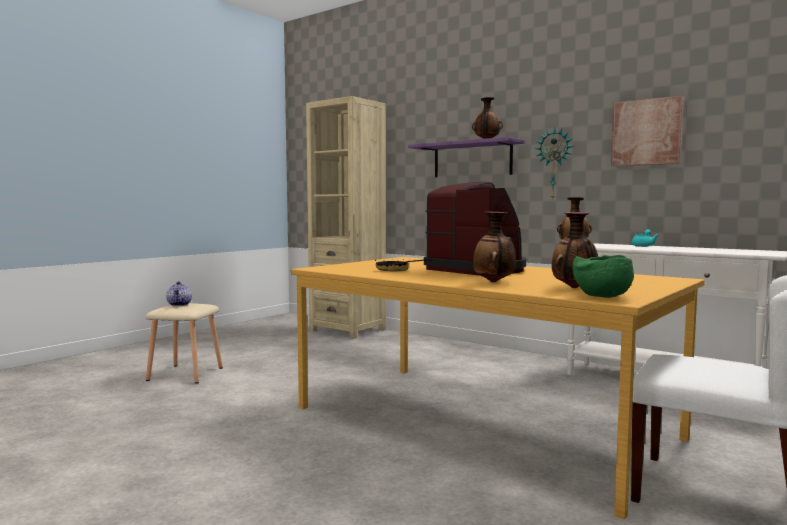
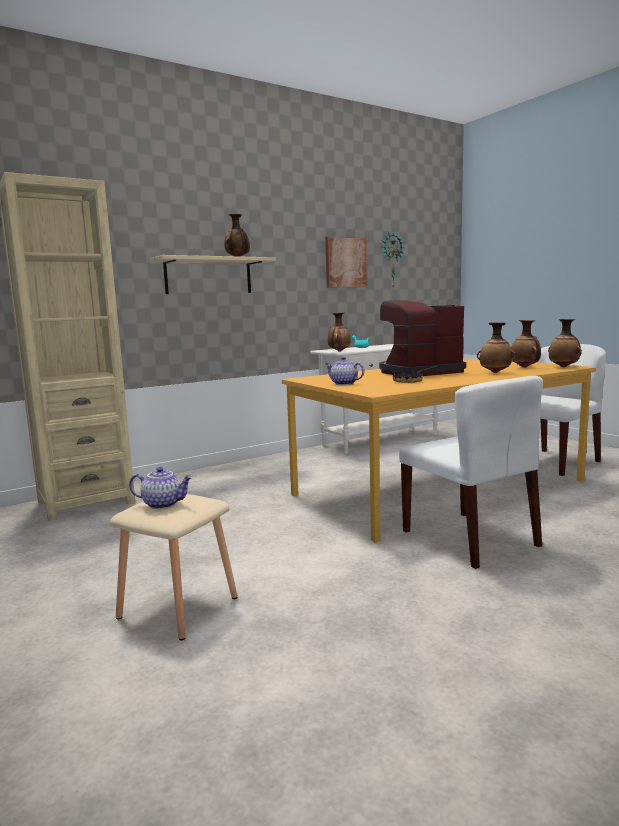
camera: 70 degrees left, 5 degrees up
purple shelf [408,137,525,177] -> beige shelf [150,255,276,294]
wall clock [535,127,574,200] -> wall clock moved to [381,231,405,289]
green bowl [572,255,634,298] -> vase [548,319,582,368]
none -> teapot [325,357,364,385]
none -> white chair [399,376,543,569]

